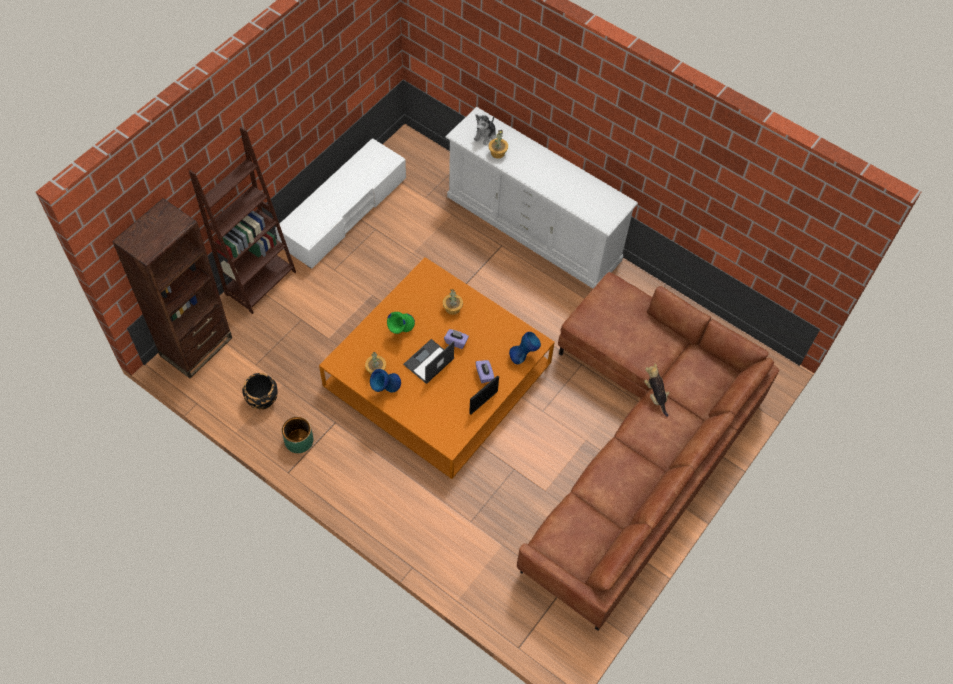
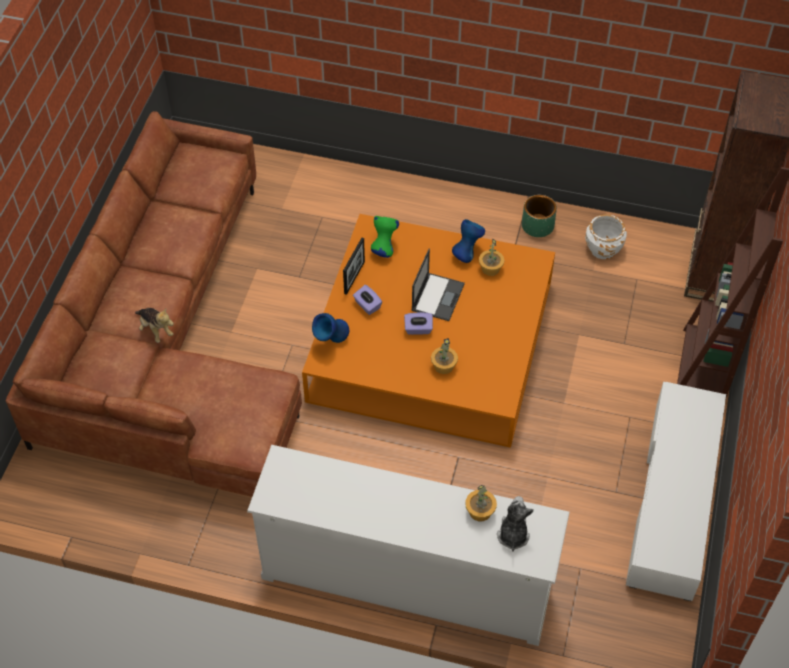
camera: 160 degrees right, 5 degrees down
black planter [242,373,278,410] -> white planter [585,214,627,259]
green vase [387,312,415,334] -> green vase moved to [371,216,399,258]

